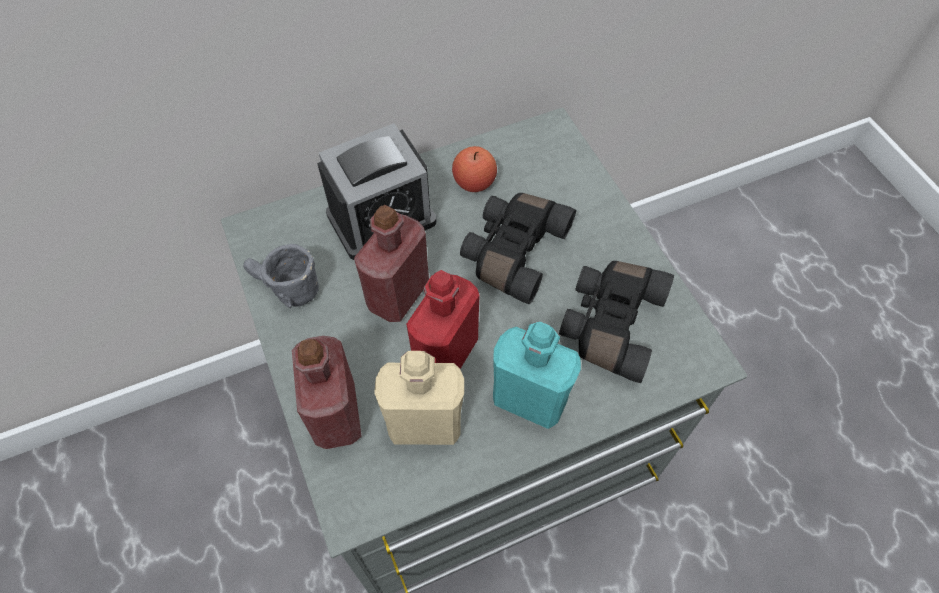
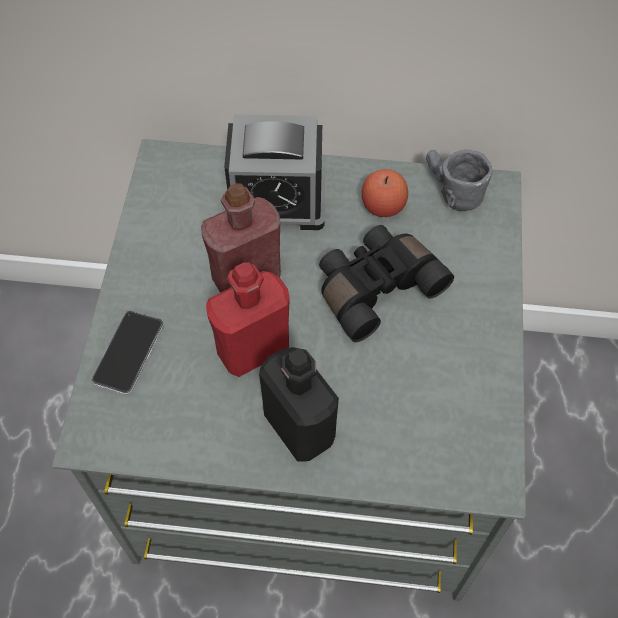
camera: 30 degrees right, 0 degrees up
grey mug [243,244,319,308] -> grey mug moved to [426,150,493,211]
red bottle [292,336,361,449] -> phone [92,311,164,394]
beige bottle [374,351,464,445] -> none
turquoise bottle [493,322,581,429] -> black bottle [259,347,339,462]
black binoculars [559,261,674,383] -> none

